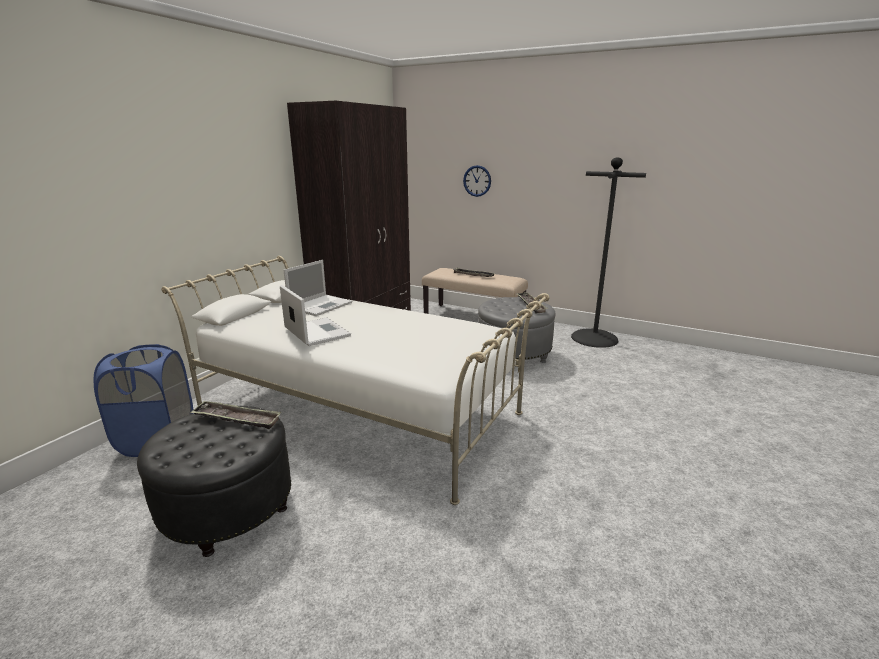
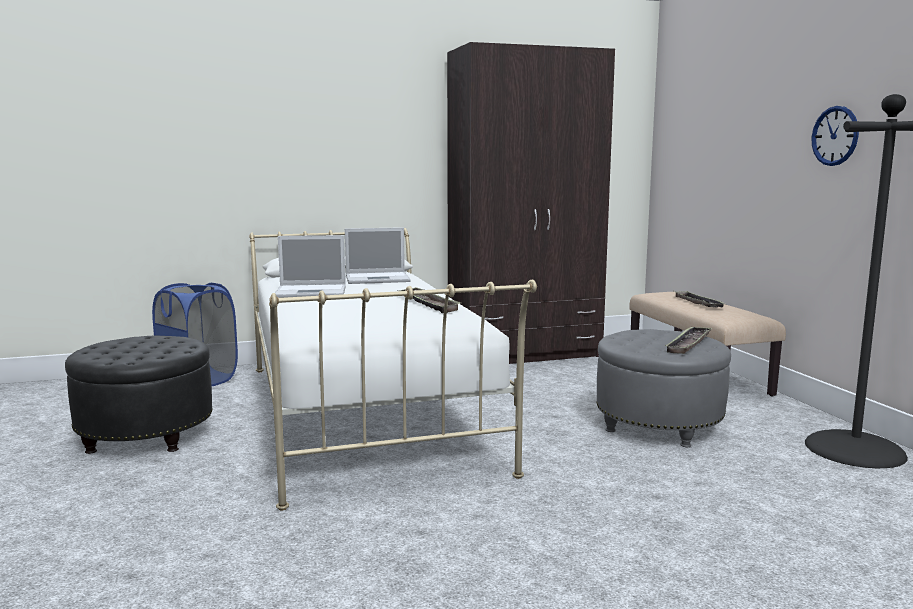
camera: 45 degrees right, 10 degrees down
tray [190,401,281,429] -> tray moved to [398,287,462,313]
laptop [280,285,351,346] -> laptop turned 75 degrees clockwise [275,235,346,298]
wall clock [463,165,491,197] -> wall clock moved to [812,106,859,166]

